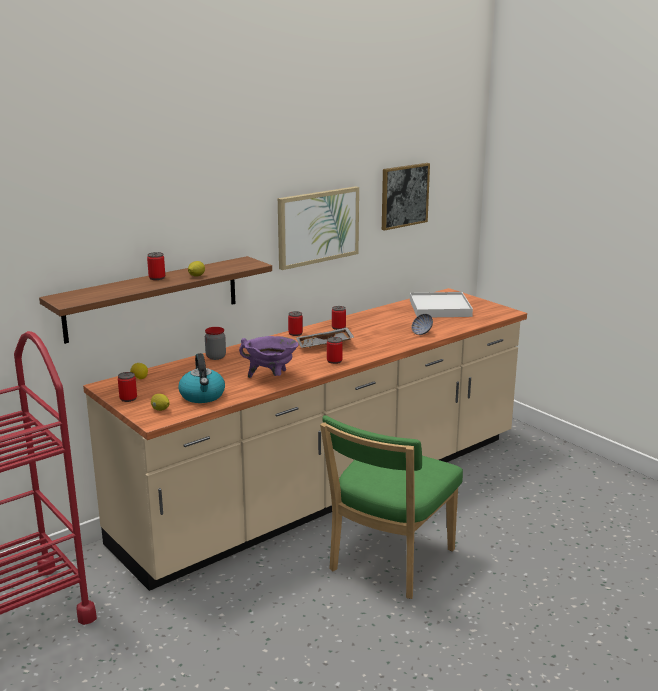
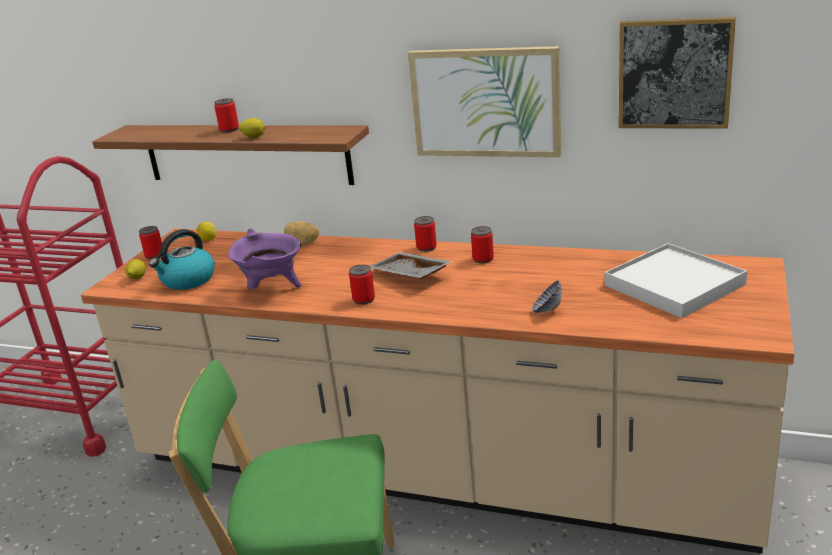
camera: 60 degrees right, 5 degrees up
jar [205,327,226,360] -> potato [284,221,319,245]

